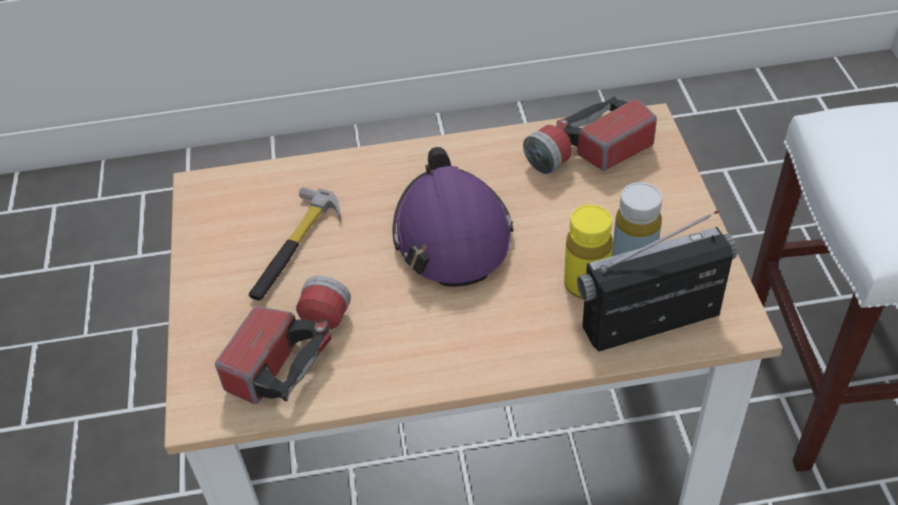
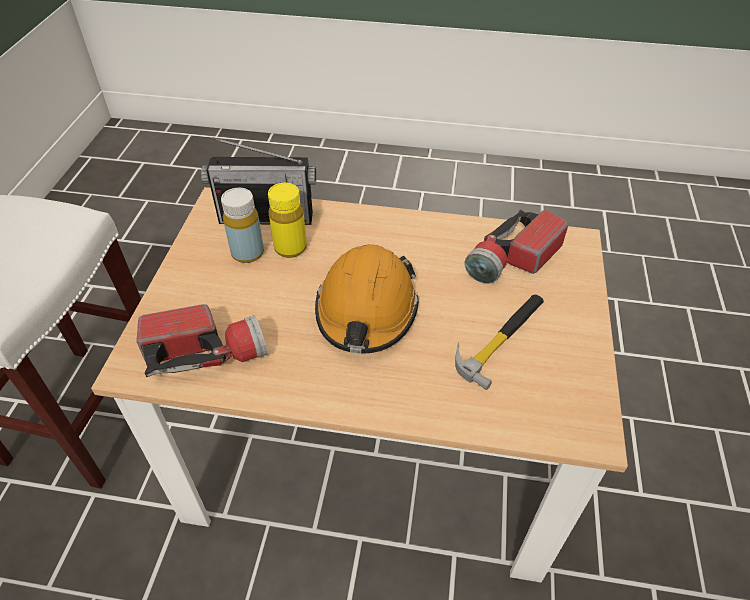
camera: 165 degrees left, 0 degrees up
purple hard hat [392,147,513,287] -> orange hard hat [315,244,419,354]

